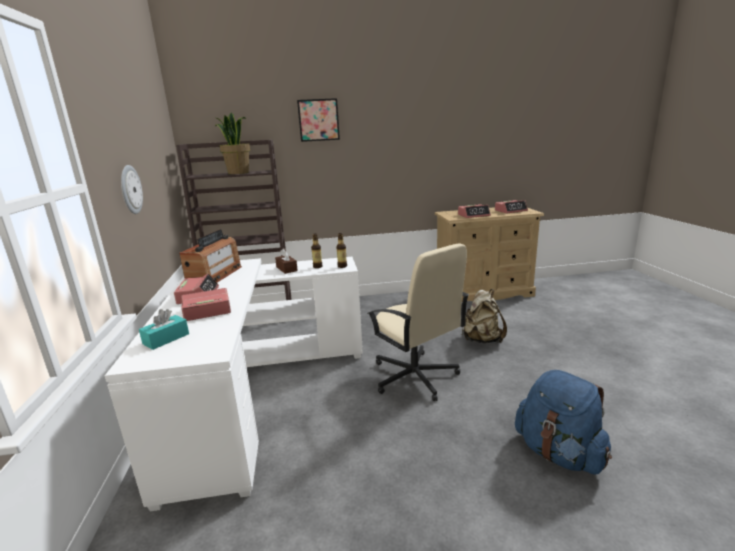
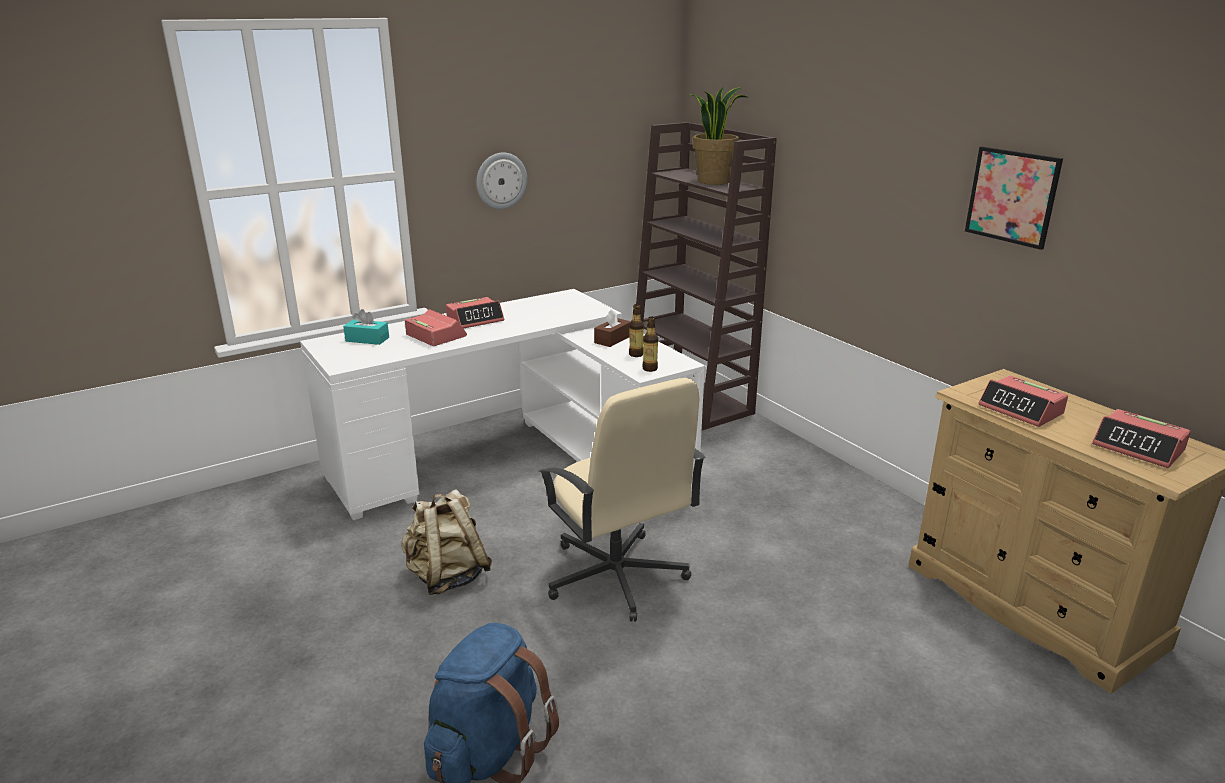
camera: 65 degrees right, 5 degrees up
radio [179,229,242,282] -> none
picture [297,98,340,142] -> picture moved to [965,147,1063,250]
beige office chair [367,243,469,401] -> beige office chair turned 60 degrees counterclockwise [538,378,706,622]
beige backpack [462,289,507,343] -> beige backpack moved to [401,489,493,595]

